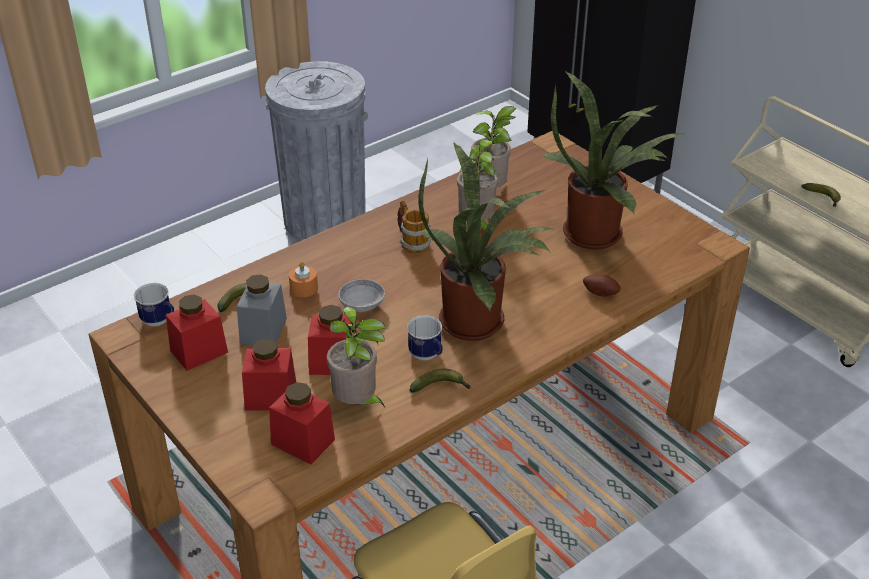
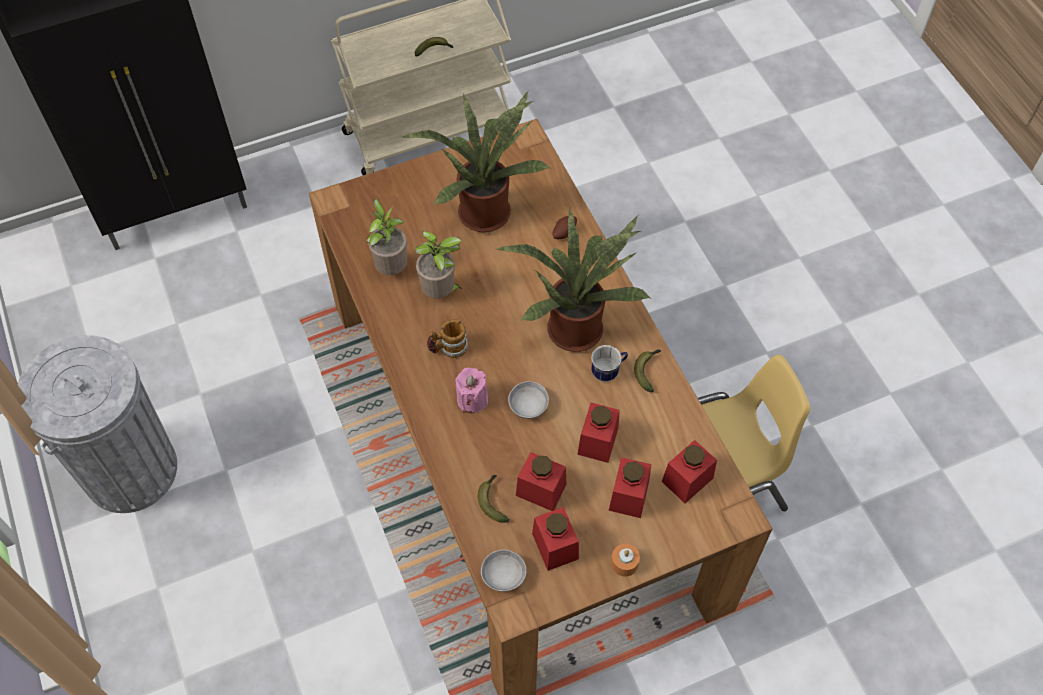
camera: 75 degrees left, 20 degrees up
mug [134,283,174,326] -> grey bowl [481,549,527,592]
grey jar [237,274,287,345] -> red jar [516,452,566,511]
orange candle [289,262,318,297] -> orange candle moved to [611,544,640,577]
potted plant [327,306,386,407] -> none
none -> pink candle [455,368,488,413]

